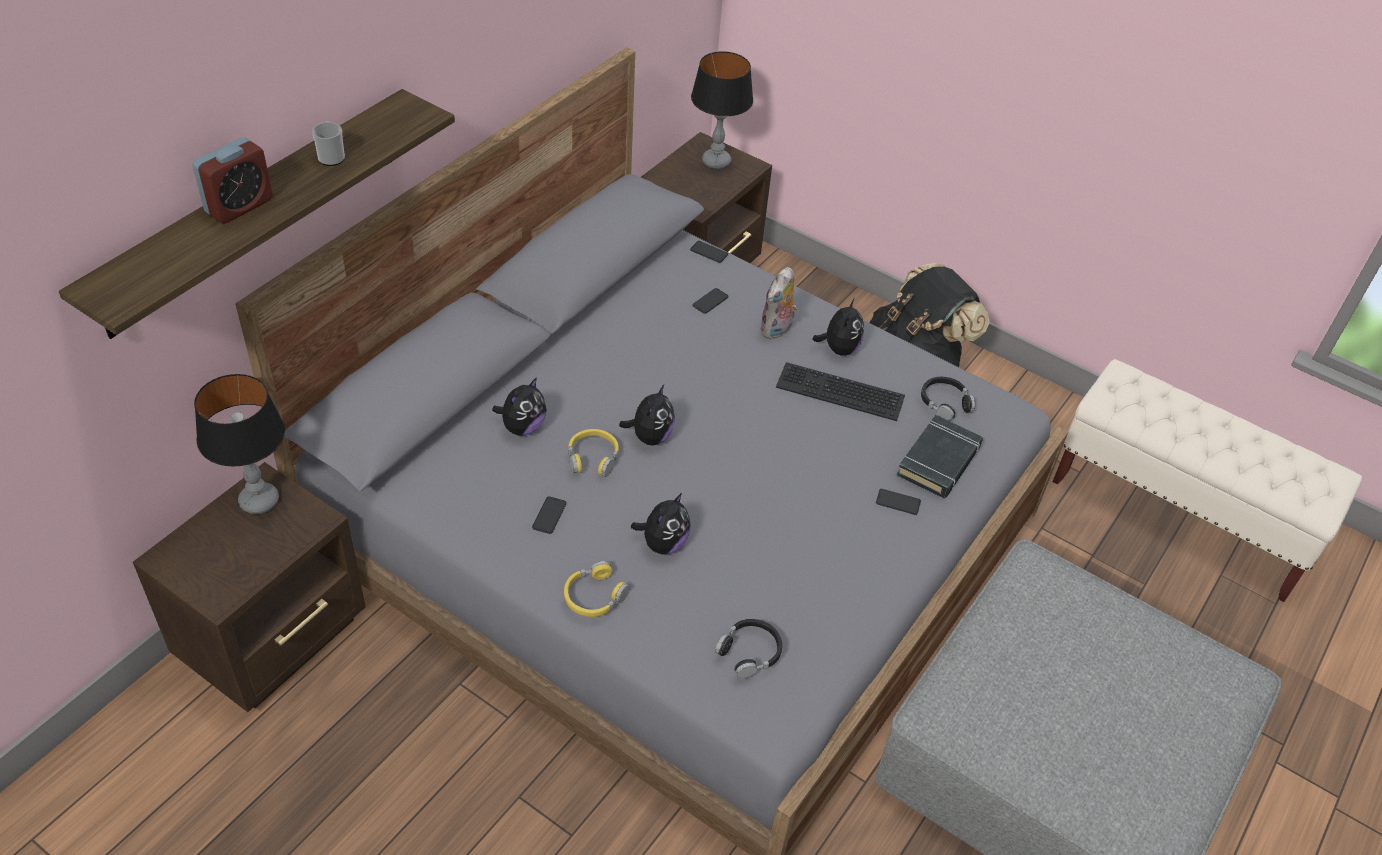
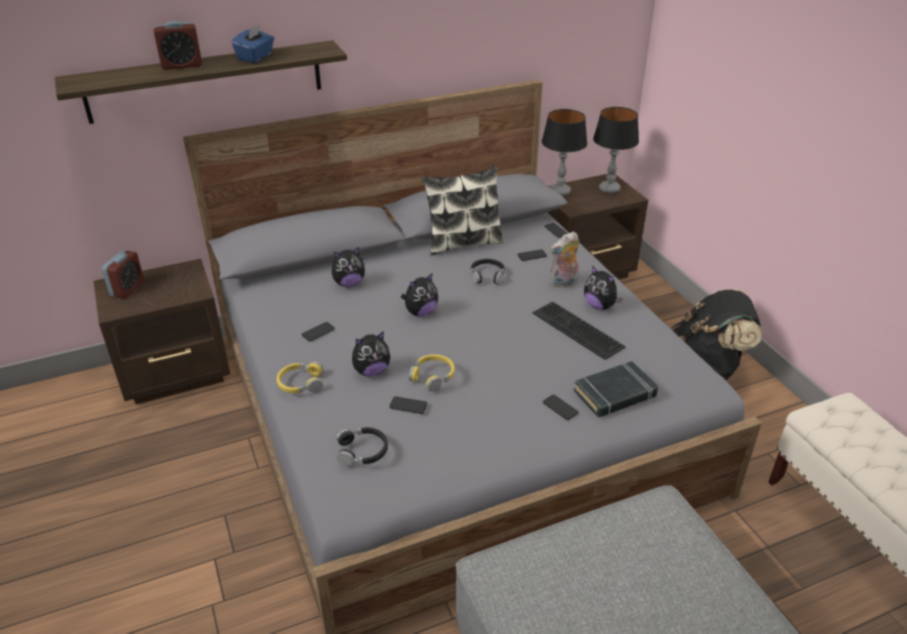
camera: 35 degrees right, 10 degrees down
table lamp [194,374,285,514] -> table lamp moved to [542,109,587,196]
mug [312,121,345,166] -> blue tissue box [232,24,274,63]
yellow headphones [568,429,619,477] -> yellow headphones moved to [409,354,455,391]
plush toy [812,298,864,356] -> plush toy turned 90 degrees clockwise [584,266,623,310]
black headphones [921,377,975,421] -> black headphones moved to [471,259,505,285]
none -> alarm clock [102,250,144,299]
none -> phone [389,396,427,414]
none -> pillow [422,165,505,255]

